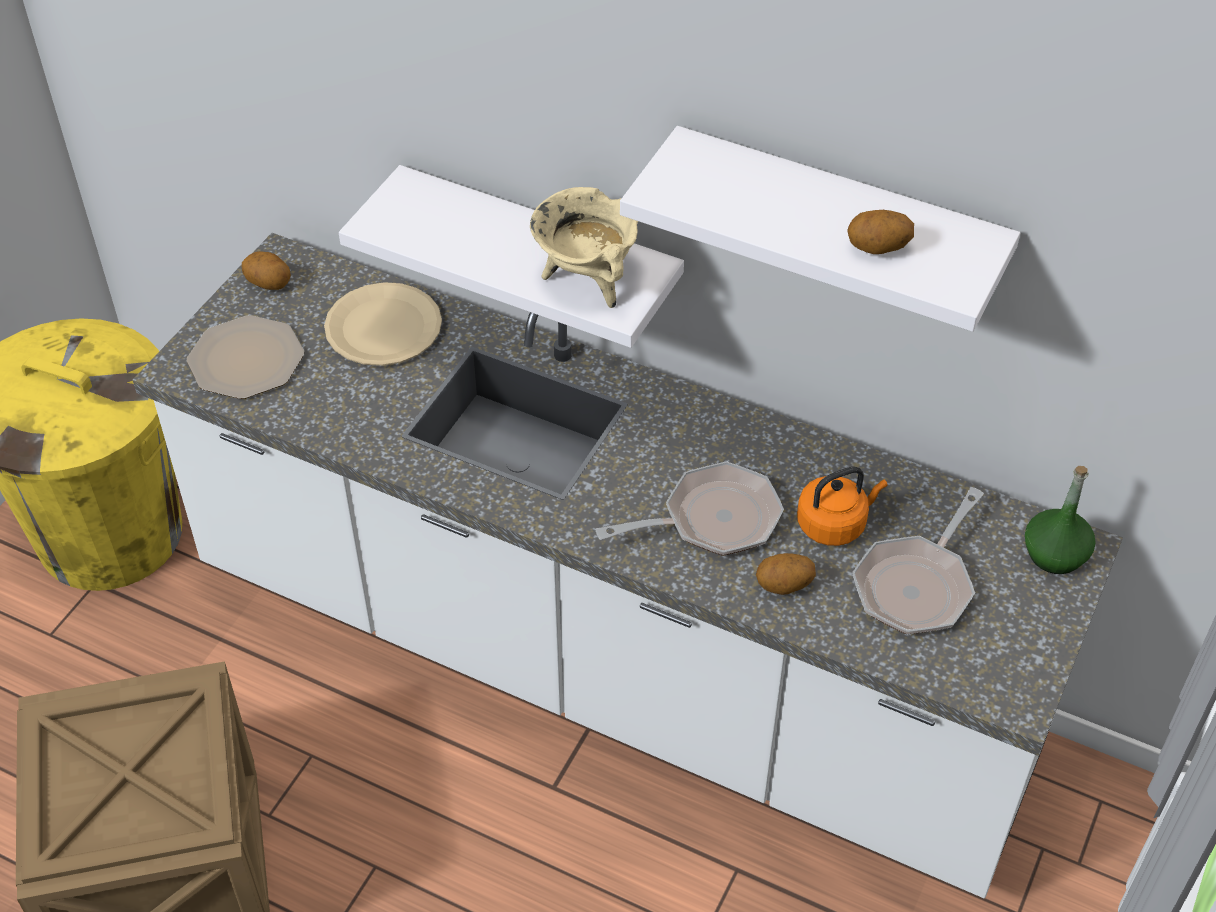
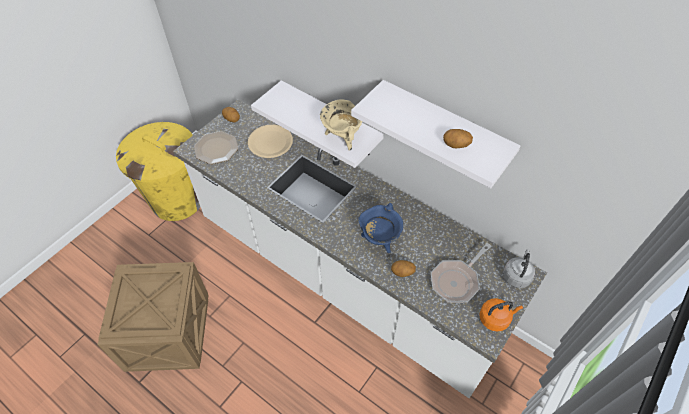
camera: 10 degrees right, 5 degrees up
frying pan [596,461,784,556] -> blue cooking pot [358,203,403,253]
orange kettle [797,467,887,546] -> orange kettle moved to [479,298,523,331]
green bottle [1025,466,1096,574] -> grey kettle [503,250,535,288]

